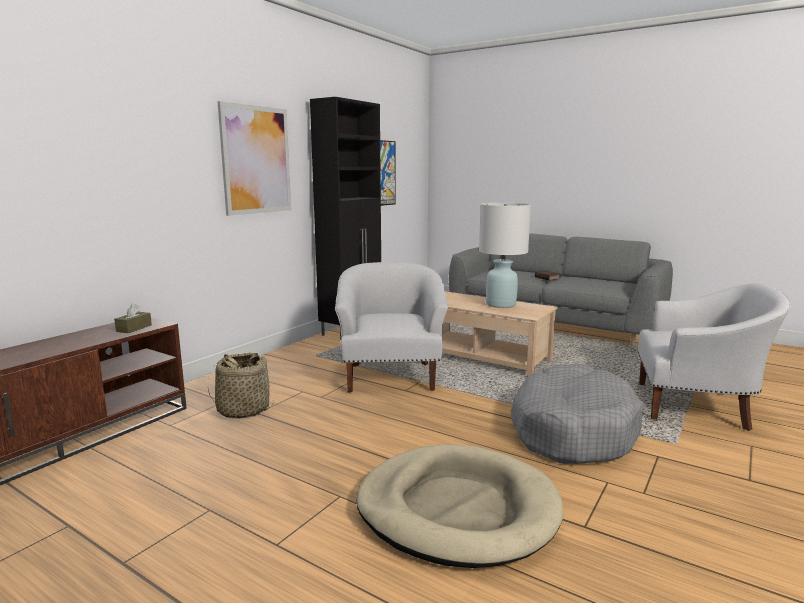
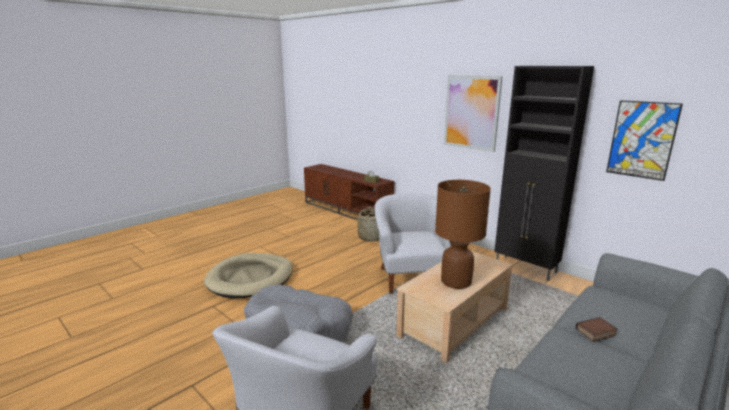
camera: 100 degrees right, 5 degrees up
white armchair [335,262,448,392] -> white armchair turned 105 degrees counterclockwise [374,193,451,294]
white table lamp [479,203,531,308] -> brown table lamp [435,180,491,289]

